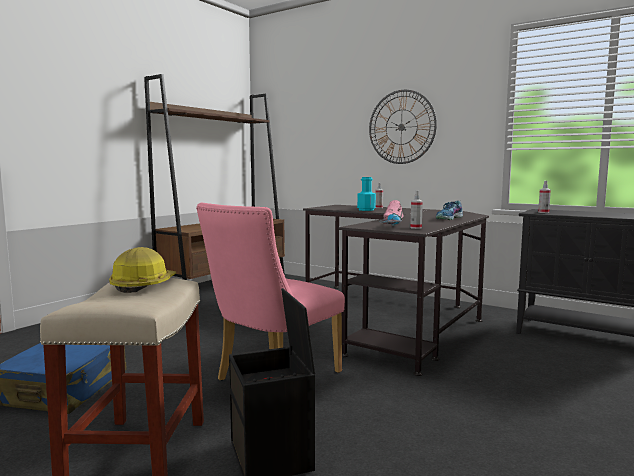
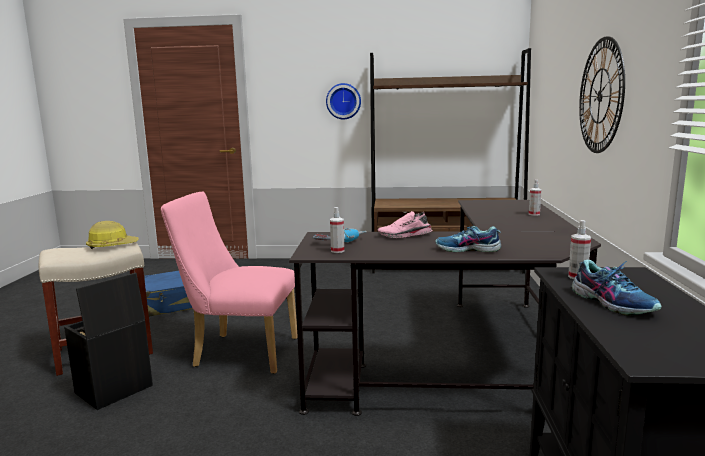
camera: 60 degrees right, 5 degrees up
turquoise bottle [357,177,376,211] -> none
none -> wall clock [326,83,361,120]
none -> shoe [572,260,661,316]

